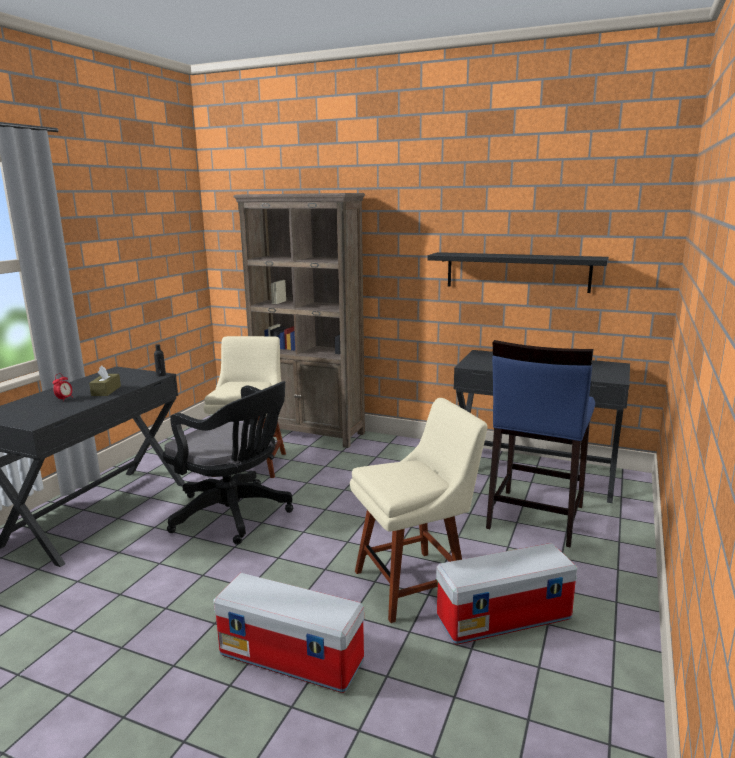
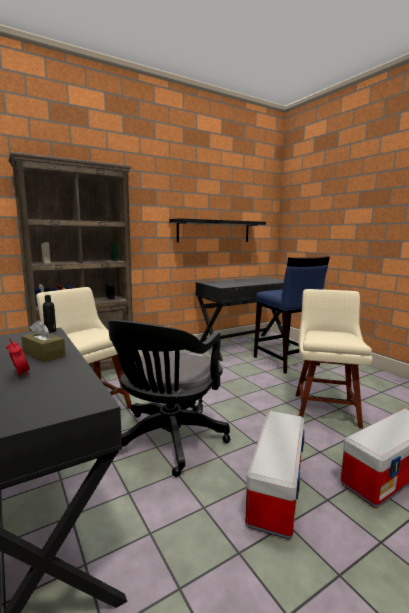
camera: 55 degrees left, 5 degrees down
black office chair [162,381,293,545] -> black office chair turned 135 degrees clockwise [108,320,230,477]
storage box [436,543,577,645] -> storage box moved to [245,411,305,539]

